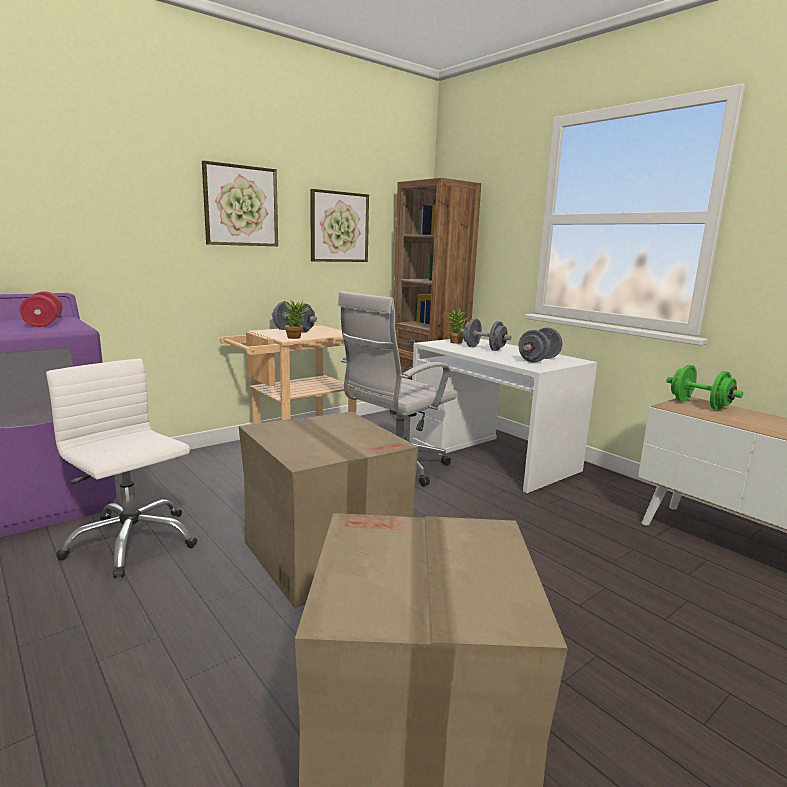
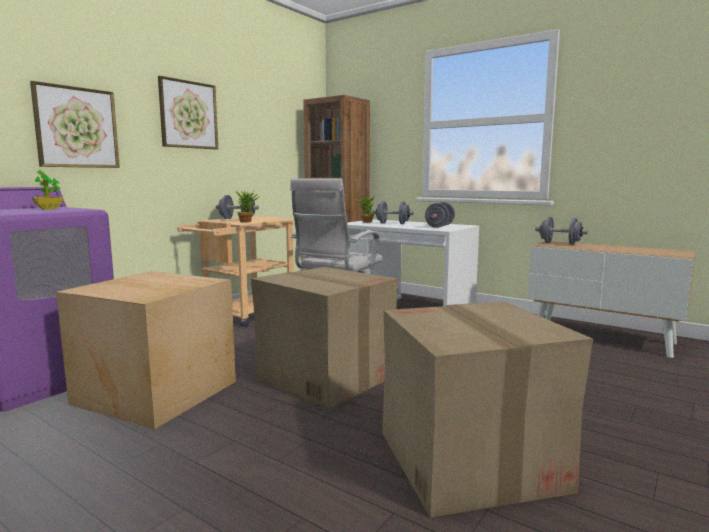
camera: 15 degrees left, 5 degrees down
red dumbbell [19,291,62,327] -> potted plant [32,170,63,210]
white office chair [46,359,197,578] -> cardboard box [56,271,236,429]
picture [310,189,369,262] -> picture moved to [30,81,120,168]
green dumbbell [666,365,743,410] -> grey dumbbell [535,217,588,245]

